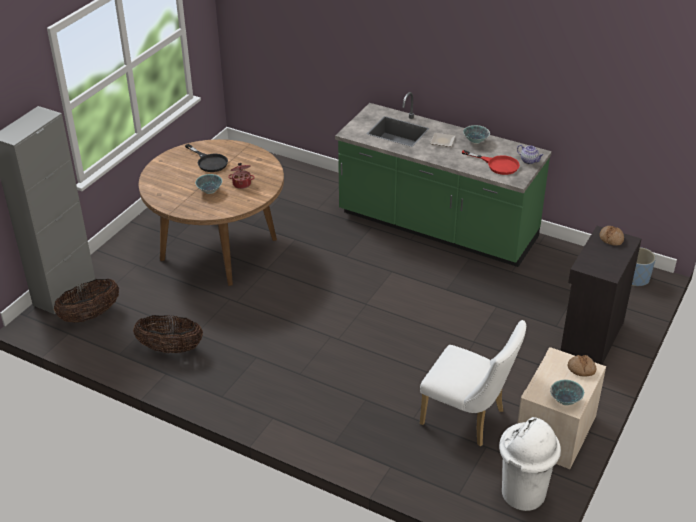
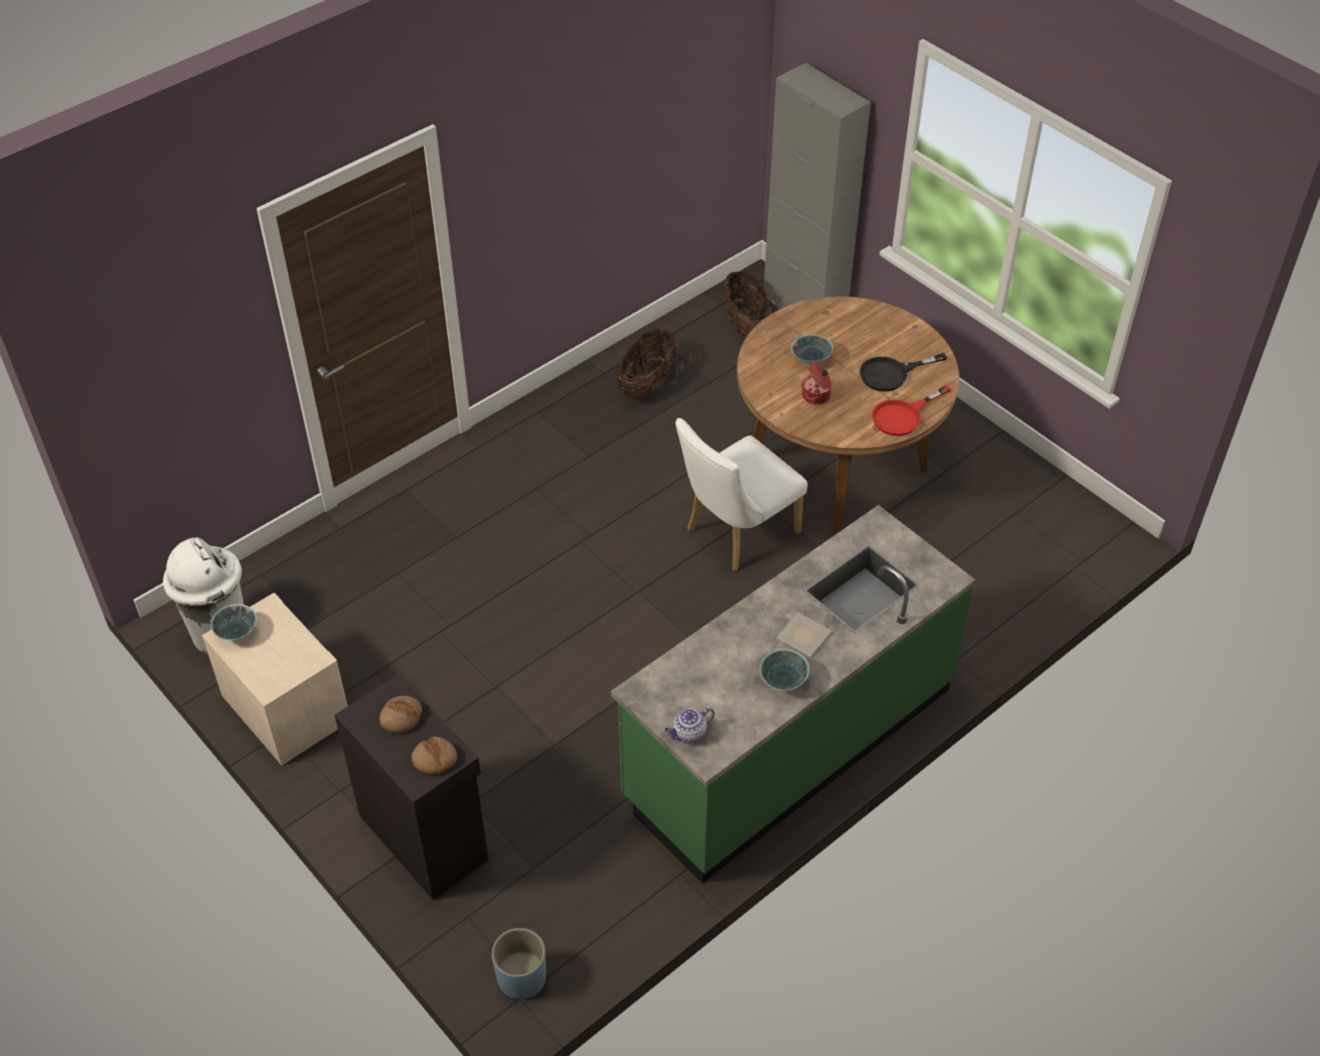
camera: 110 degrees right, 10 degrees up
white chair [420,320,527,446] -> white chair moved to [675,418,808,571]
red frying pan [462,150,520,175] -> red frying pan moved to [872,385,951,436]
bread [568,355,596,377] -> bread moved to [379,696,422,733]

